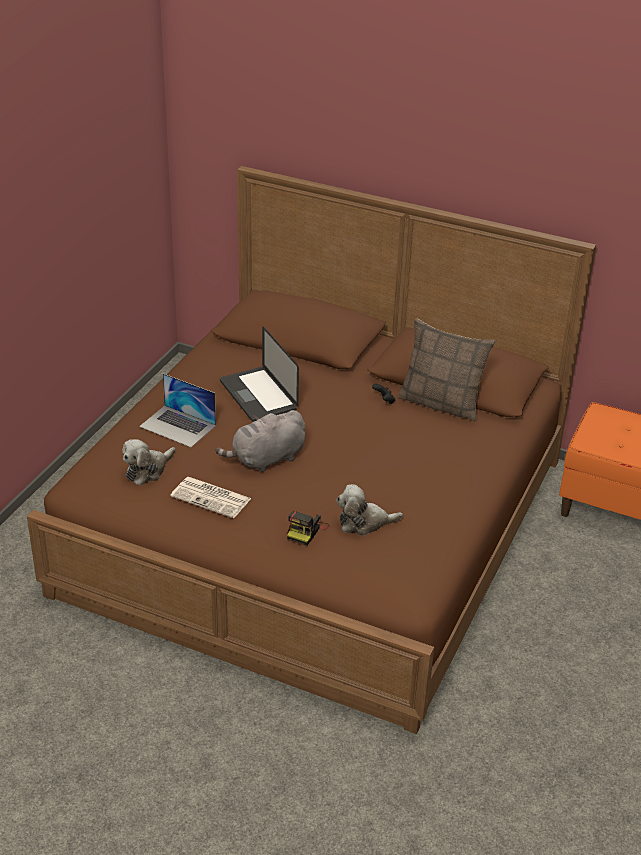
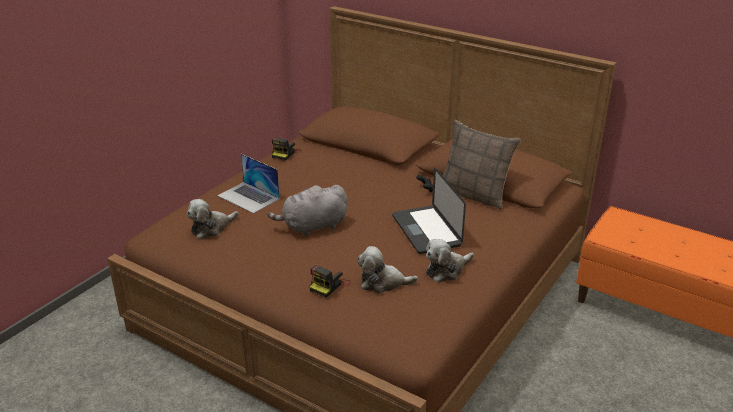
camera: 10 degrees right, 5 degrees down
newspaper [170,477,251,518] -> none
laptop [220,327,299,422] -> laptop moved to [392,168,466,254]
none -> camera [272,137,302,161]
none -> plush toy [426,239,474,282]

